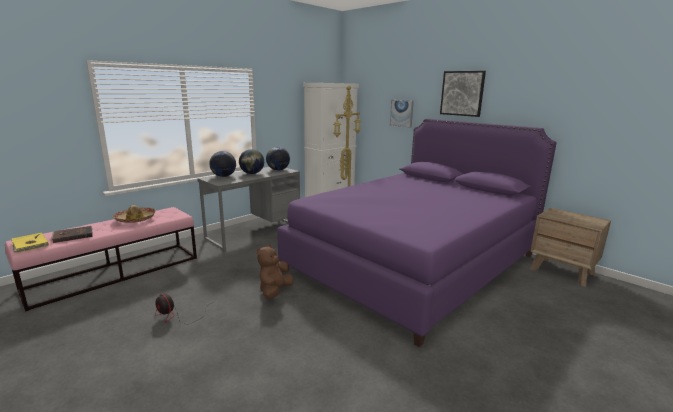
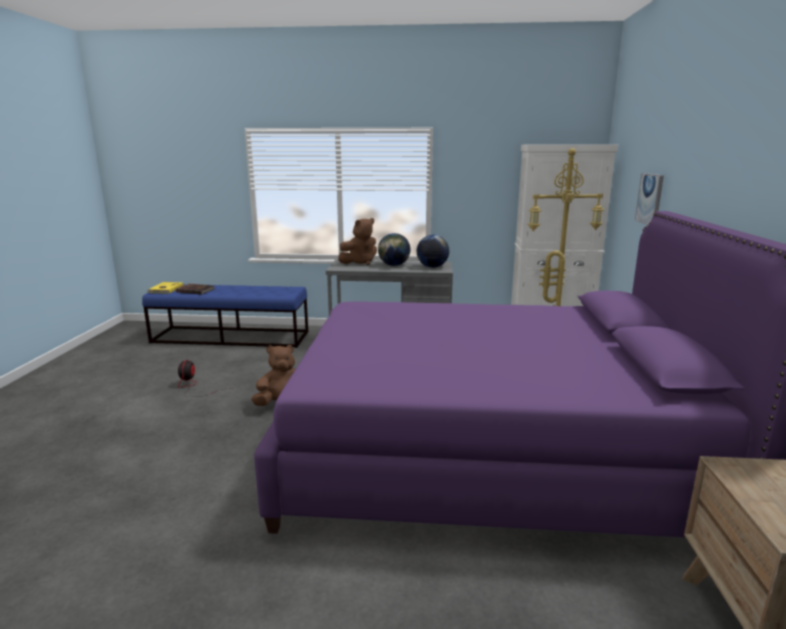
camera: 50 degrees right, 0 degrees up
pink bench [5,207,197,312] -> blue bench [142,284,308,348]
hat [113,205,155,223] -> none
globe [209,151,236,177] -> brown plush toy [338,218,377,265]
picture [440,71,486,117] -> none

